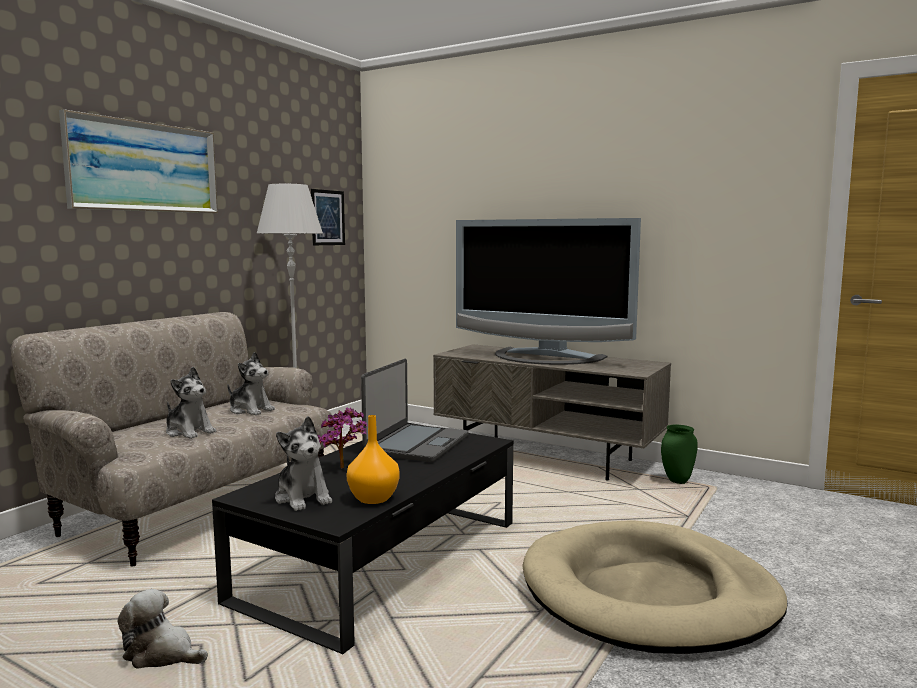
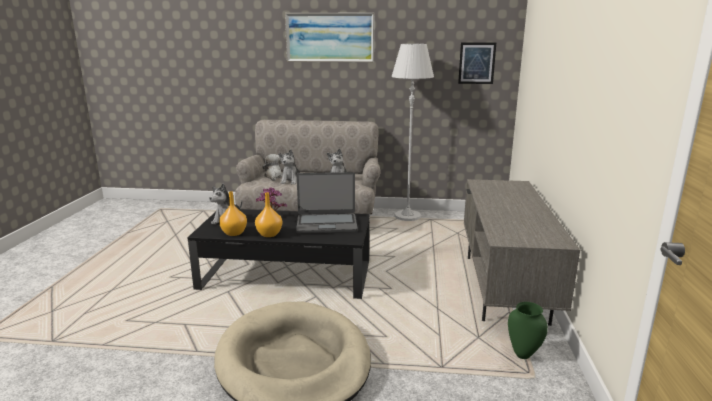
camera: 65 degrees right, 10 degrees up
plush toy [118,589,208,668] -> plush toy moved to [262,154,283,181]
television [456,218,641,365] -> none
none -> orange vase [255,192,282,237]

